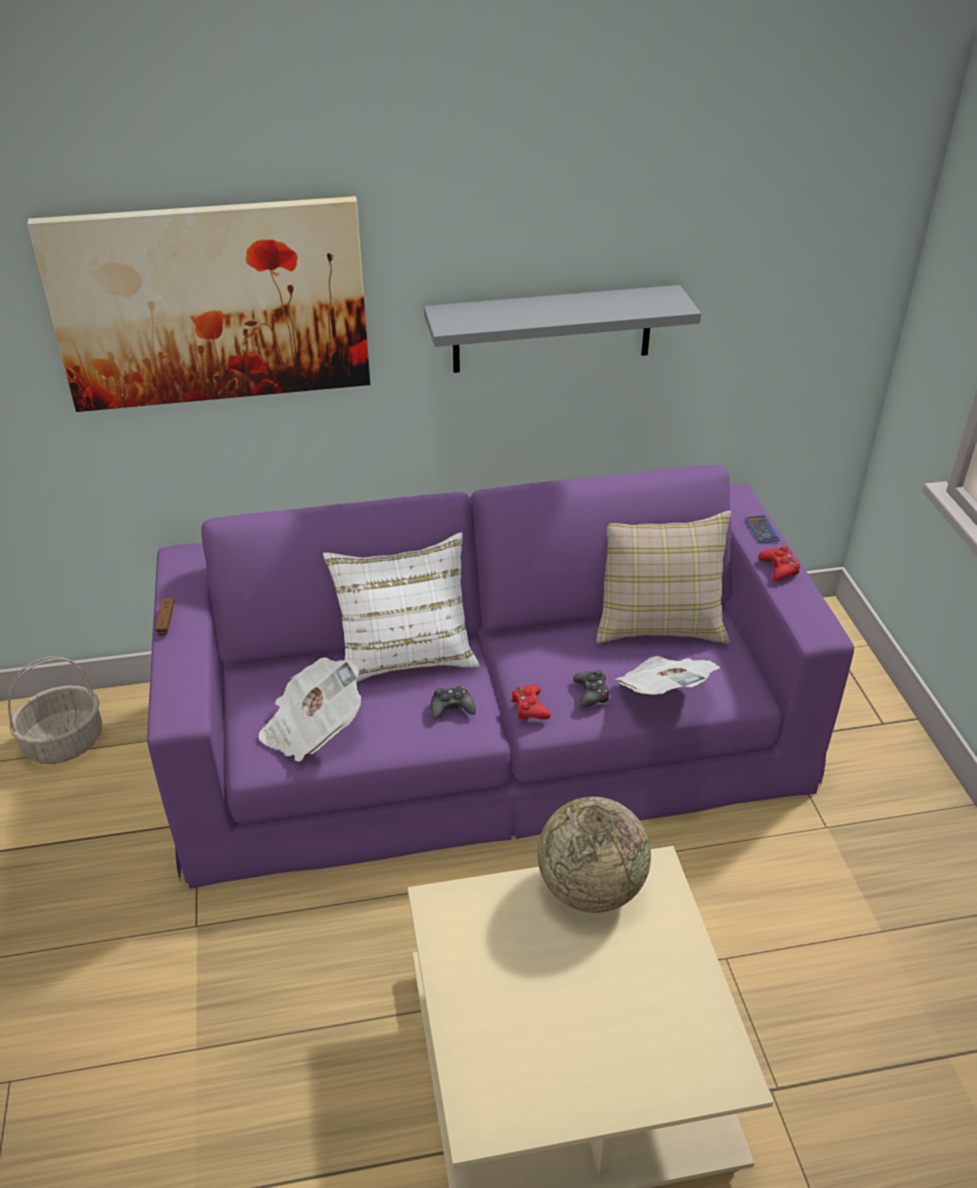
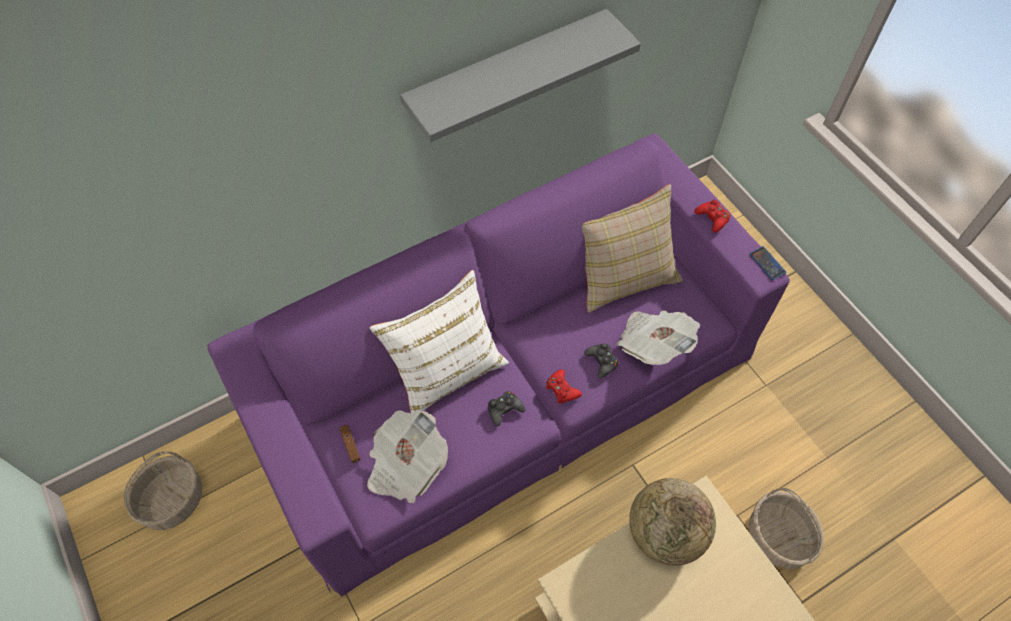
camera: 20 degrees left, 20 degrees up
picture [27,196,370,412] -> none
brown game controller [155,598,174,636] -> brown game controller moved to [339,425,361,463]
phone [745,515,780,543] -> phone moved to [749,246,787,280]
none -> basket [749,488,824,569]

